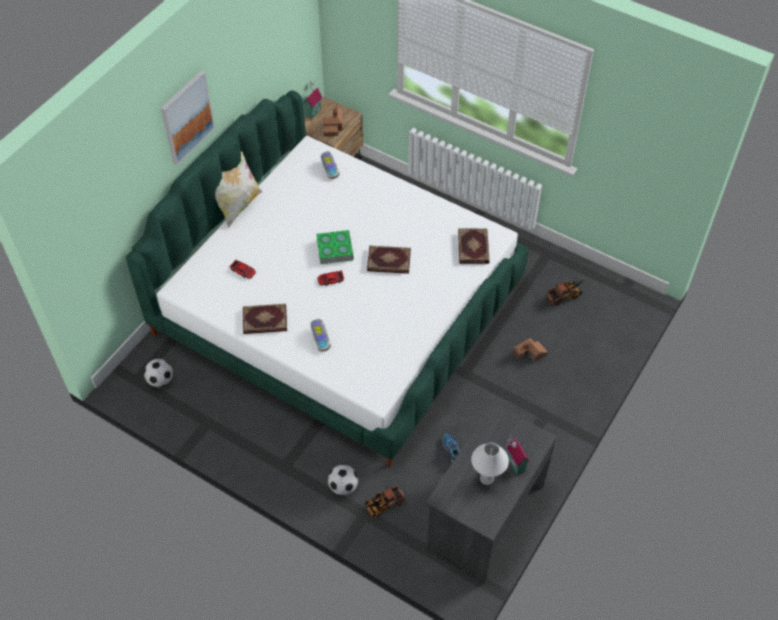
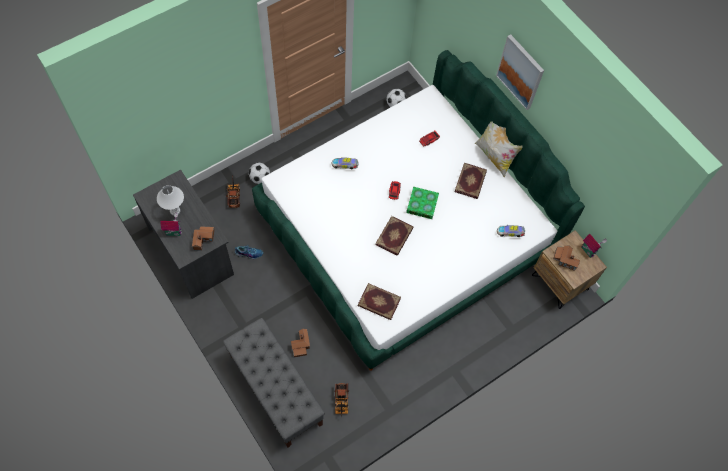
camera: 110 degrees right, 10 degrees up
book [243,304,287,334] -> book moved to [455,163,487,199]
none -> toy house [192,226,215,251]
none -> grey bench [223,318,325,448]

